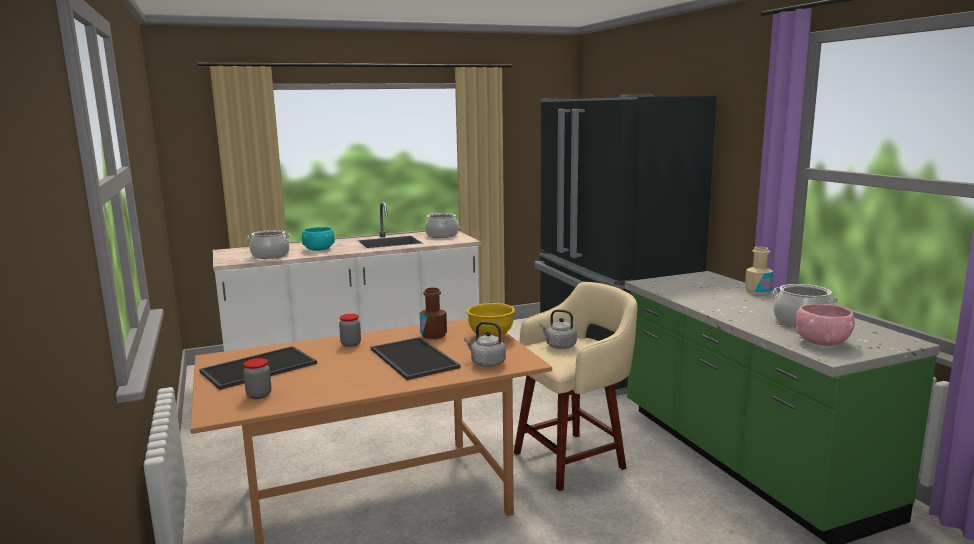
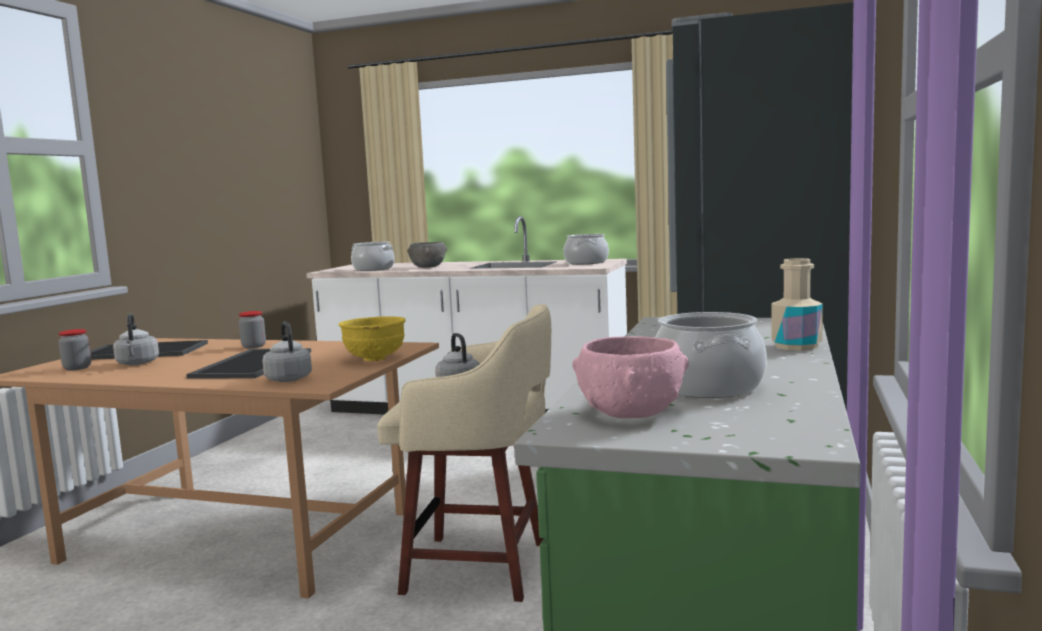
camera: 40 degrees right, 5 degrees down
turquoise bowl [302,227,335,251] -> grey bowl [407,242,447,268]
brown bottle [420,288,447,339] -> none
none -> grey kettle [113,313,159,365]

